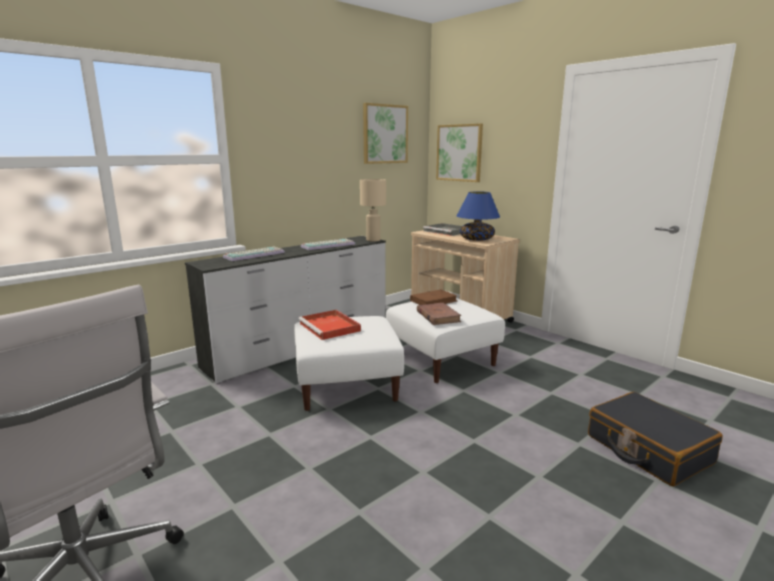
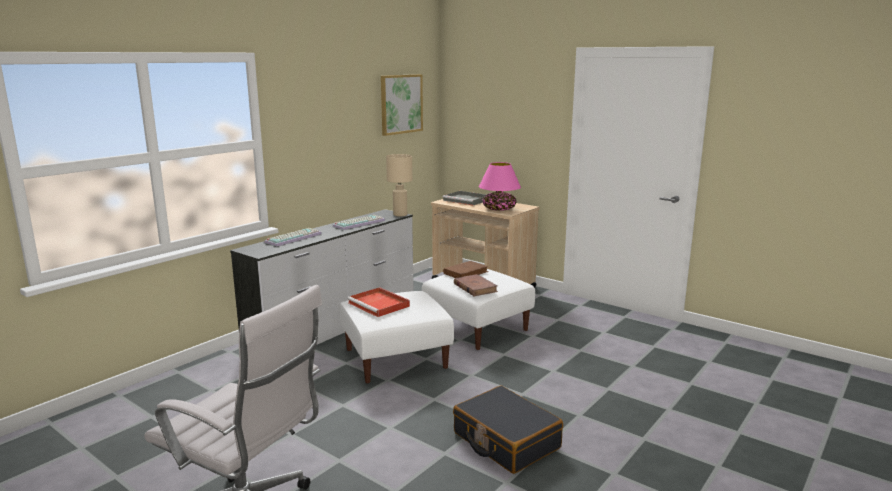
camera: 10 degrees left, 0 degrees up
picture [436,123,483,182] -> none
blue table lamp [456,191,500,241] -> pink table lamp [479,162,521,211]
black suitcase [588,392,723,486] -> black suitcase moved to [453,385,563,474]

